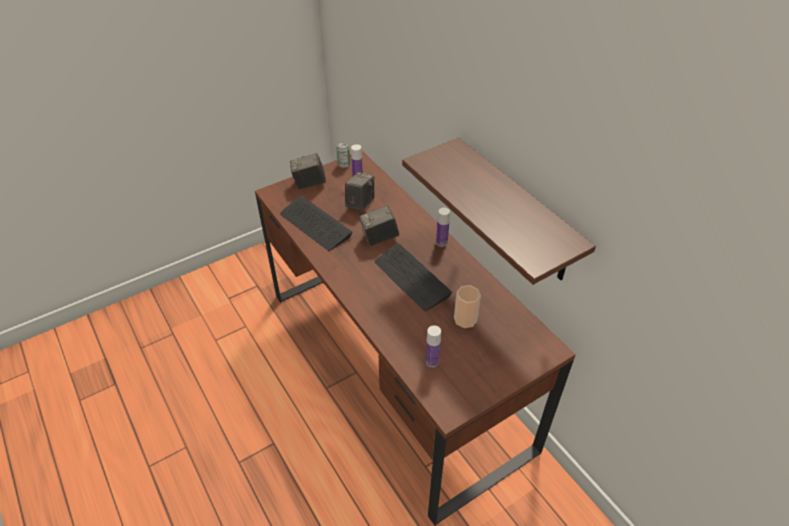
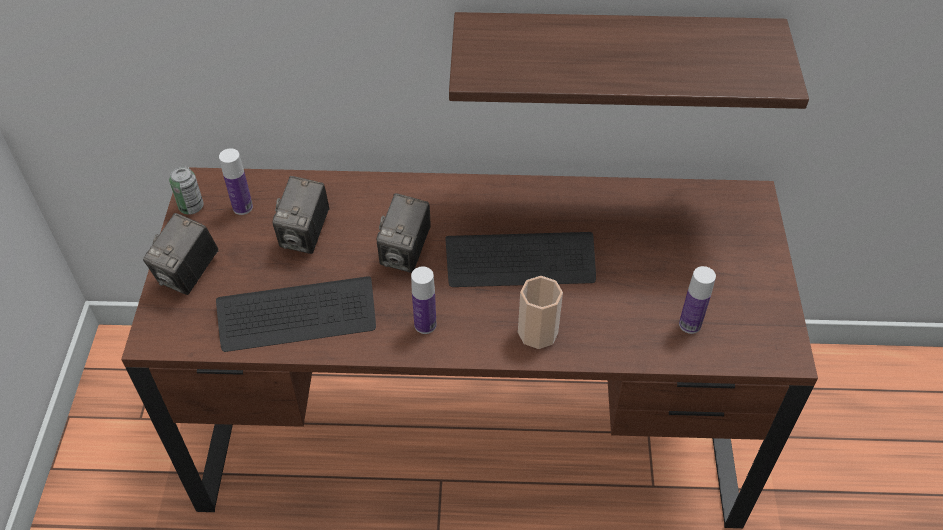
camera: 55 degrees left, 5 degrees up
camera [345,172,374,211] -> camera turned 135 degrees counterclockwise [273,176,329,254]
bottle [436,208,450,247] -> bottle moved to [411,267,436,334]
cup [454,285,481,328] -> cup moved to [518,276,563,349]

